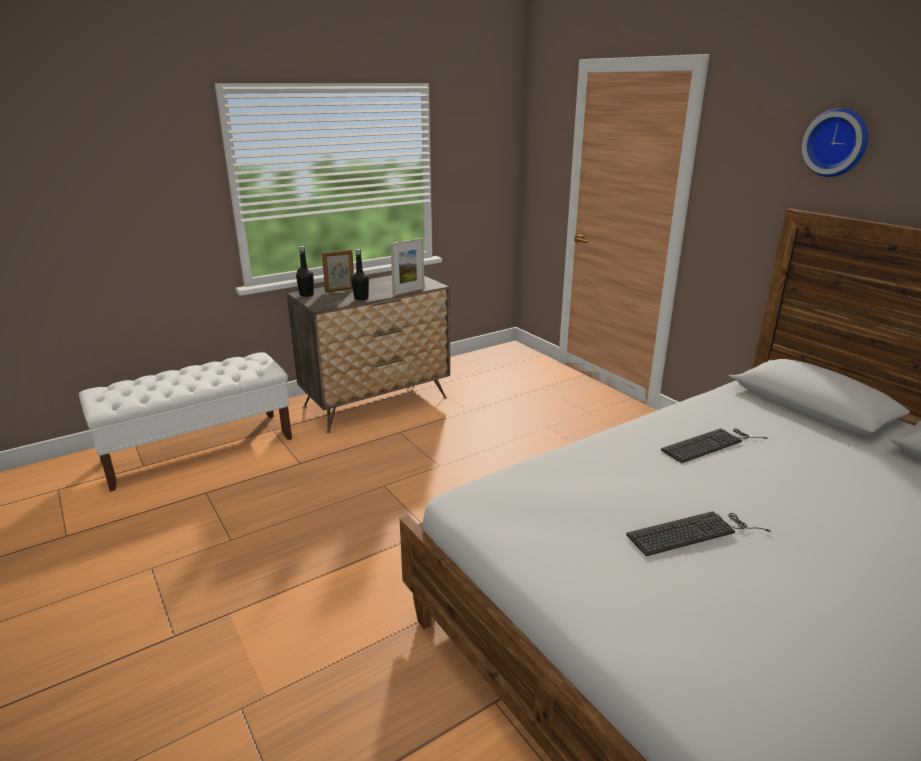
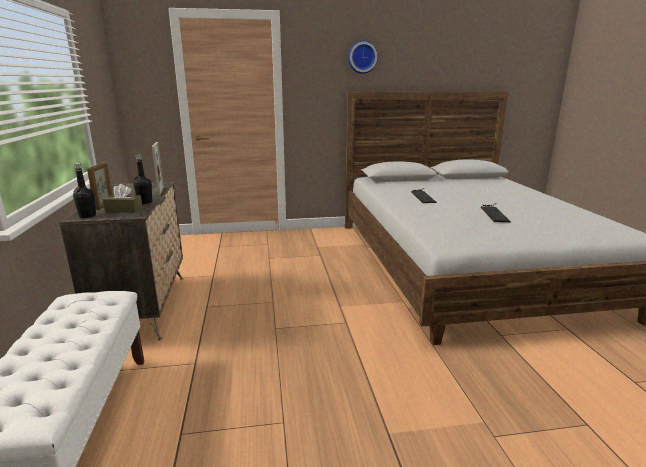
camera: 65 degrees left, 5 degrees down
none -> brown tissue box [103,184,143,213]

